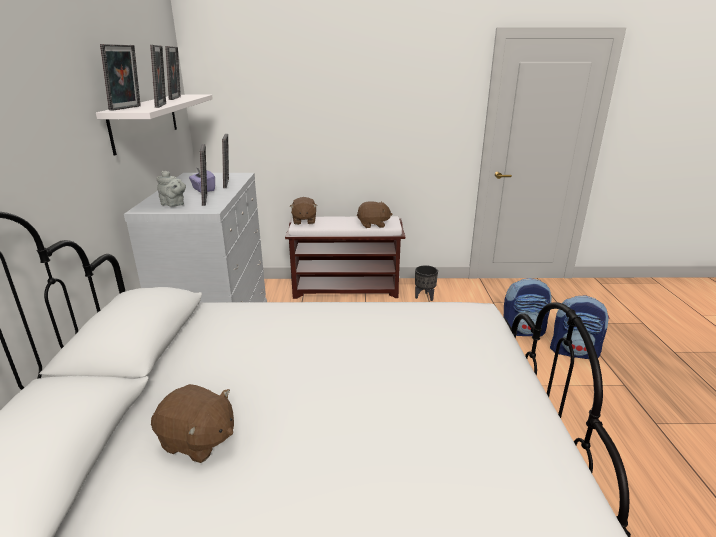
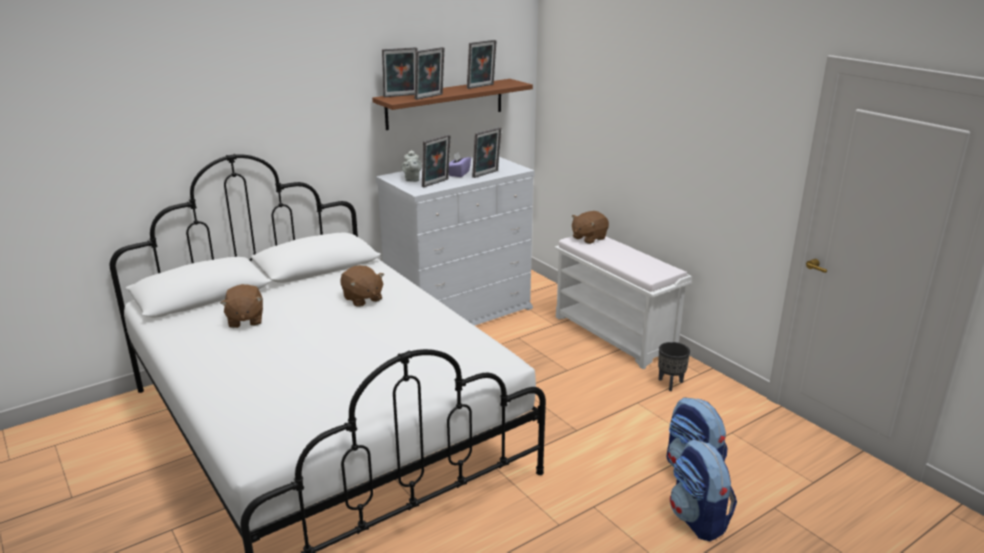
camera: 55 degrees right, 0 degrees up
white shelf [96,95,213,156] -> brown shelf [372,79,533,130]
brown bench [285,216,405,299] -> white bench [554,236,692,369]
brown plush toy [357,201,393,228] -> brown plush toy moved to [340,265,384,307]

